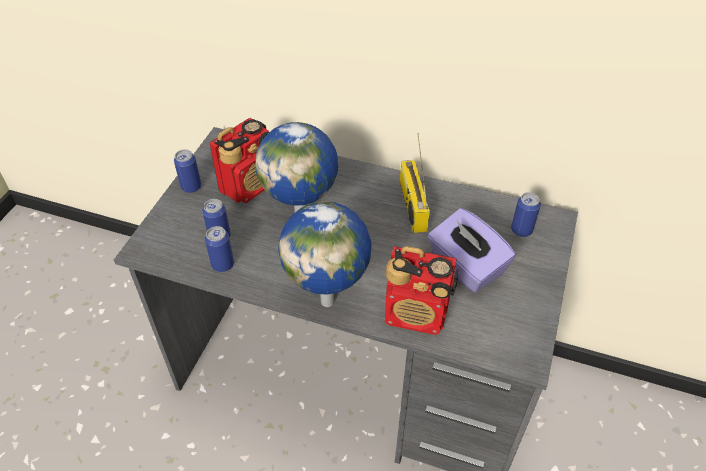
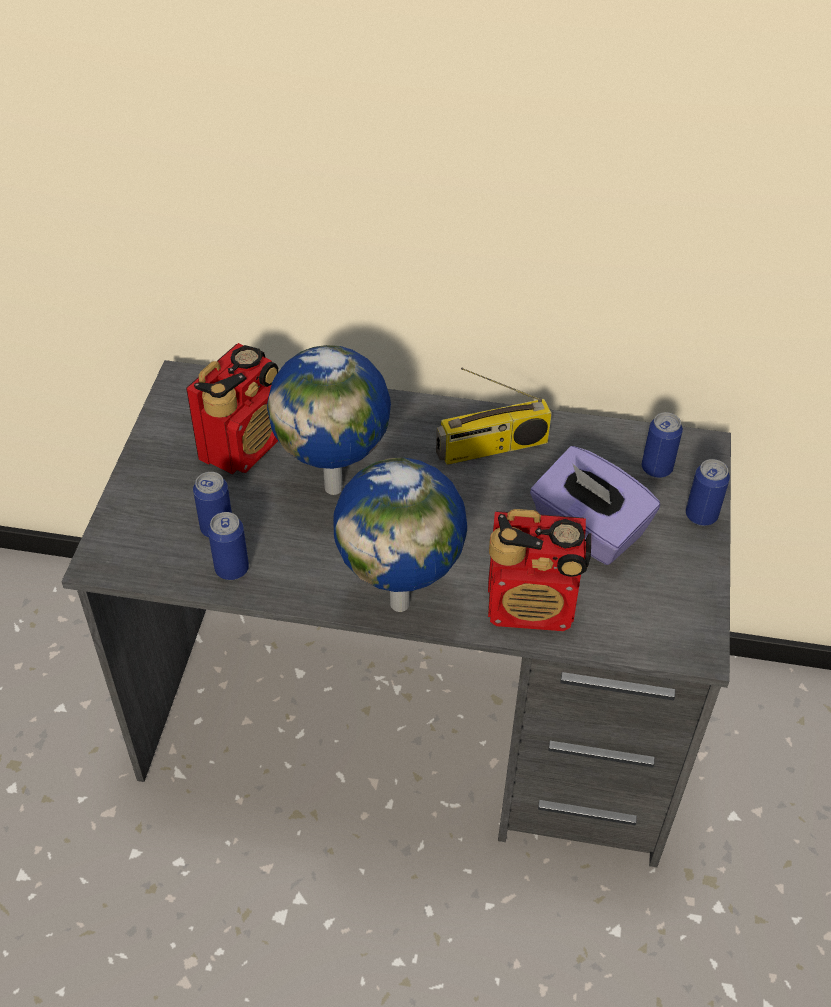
camera: 10 degrees left, 0 degrees up
can [174,149,201,193] -> can moved to [686,459,730,526]
radio [400,133,430,233] -> radio turned 90 degrees counterclockwise [436,368,552,465]

